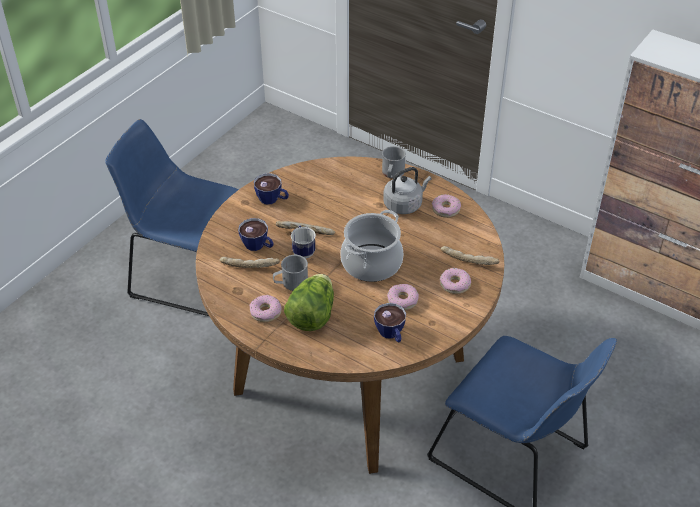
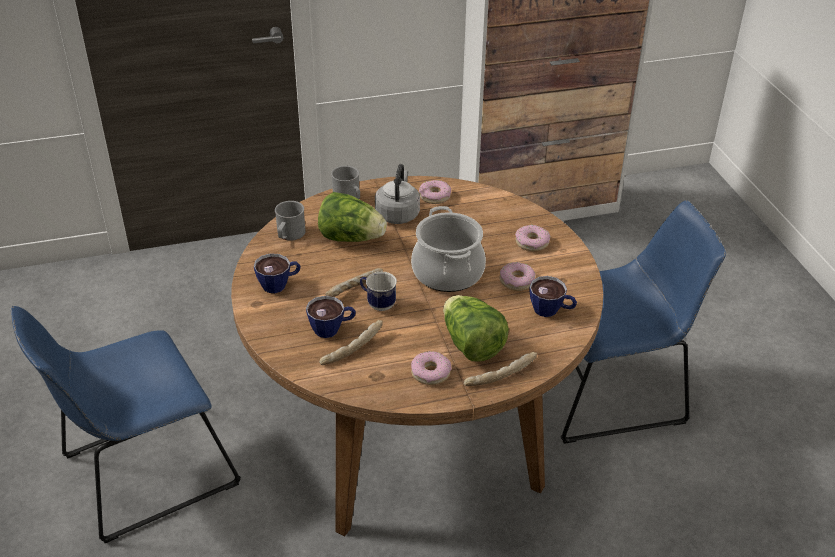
camera: 50 degrees left, 5 degrees down
grey mug [273,255,308,291] -> grey mug moved to [275,201,305,241]
bread [441,246,500,265] -> bread moved to [463,352,537,386]
none -> lettuce [318,192,387,242]

